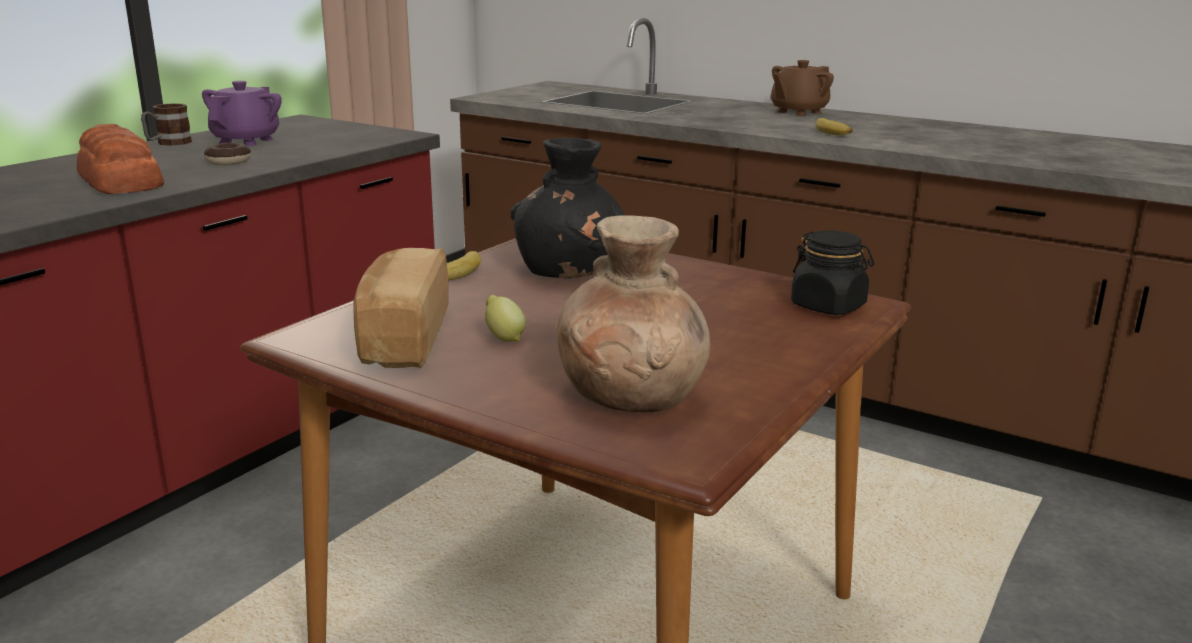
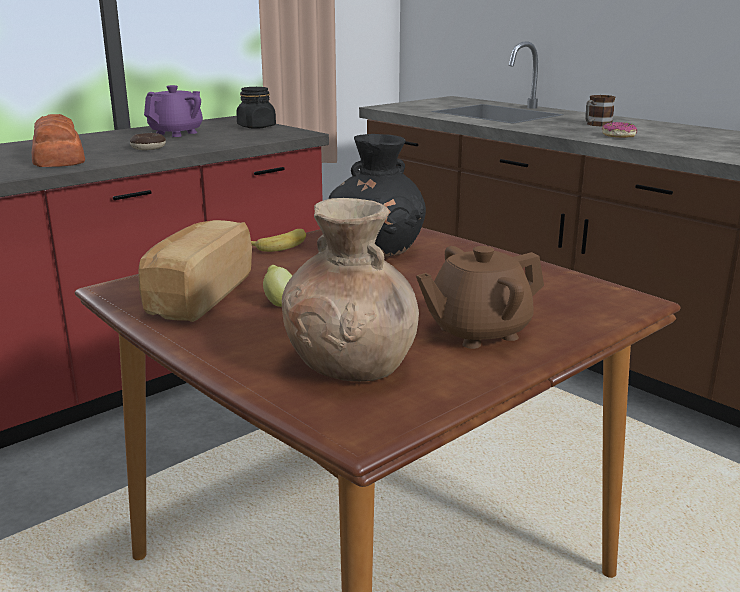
camera: 15 degrees right, 0 degrees up
mug [141,103,192,146] -> mug moved to [585,95,615,127]
brown teapot [771,60,834,116] -> brown teapot moved to [416,246,544,349]
black jar [791,231,874,315] -> black jar moved to [236,87,276,129]
banana [815,118,853,135] -> none
none -> donut [602,122,637,138]

